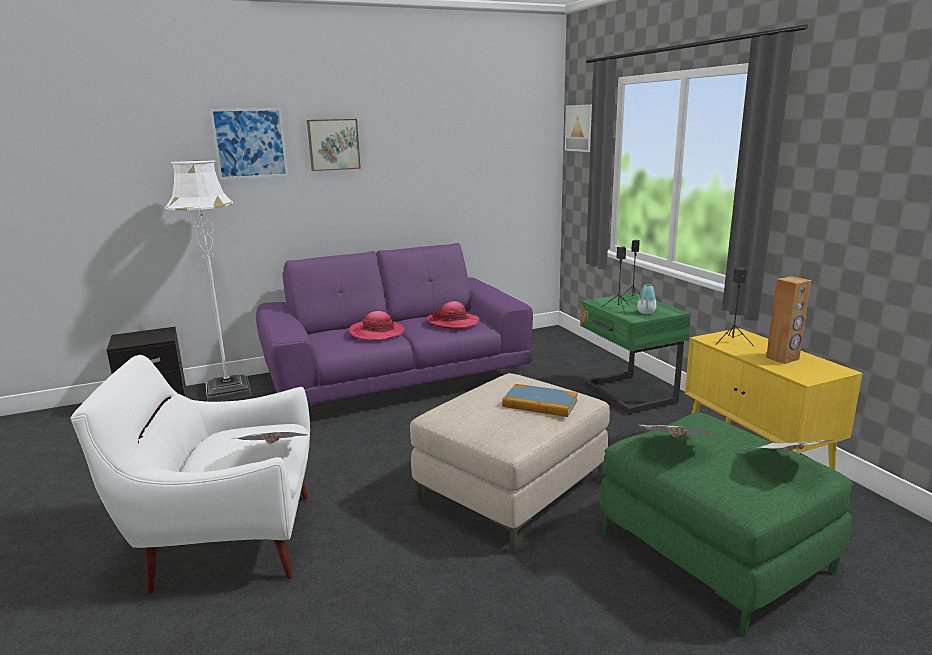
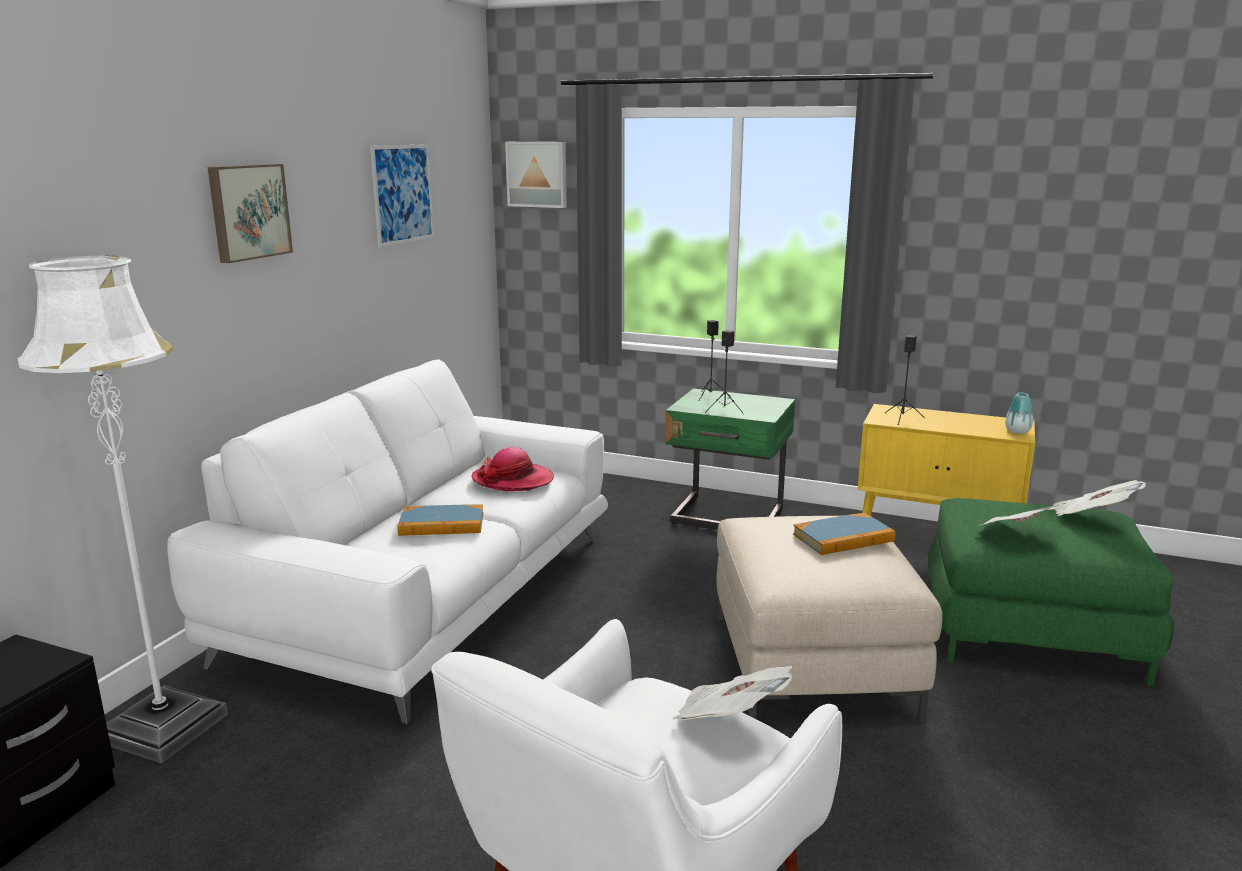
camera: 45 degrees left, 0 degrees up
picture [210,108,288,180] -> picture moved to [370,144,434,247]
purple sofa [256,243,533,407] -> white sofa [167,359,608,724]
hat [349,311,405,340] -> book [397,505,484,536]
vase [637,284,656,314] -> vase moved to [1005,392,1033,434]
brown speaker [766,276,811,364] -> none

